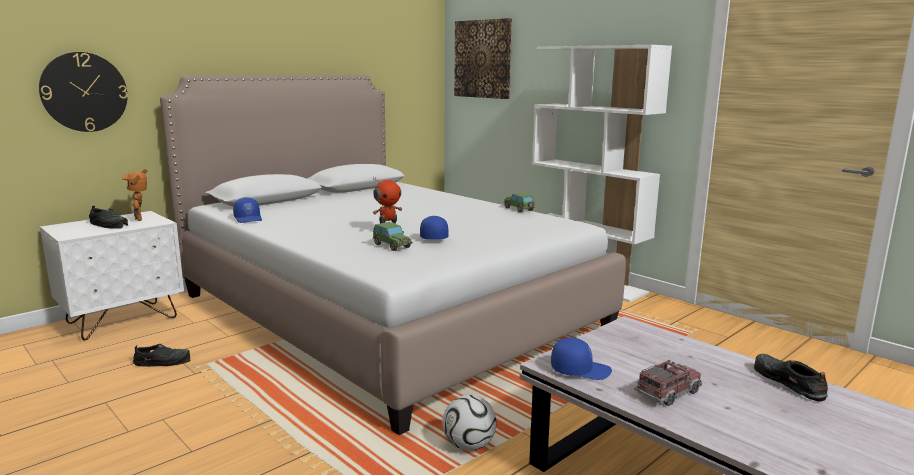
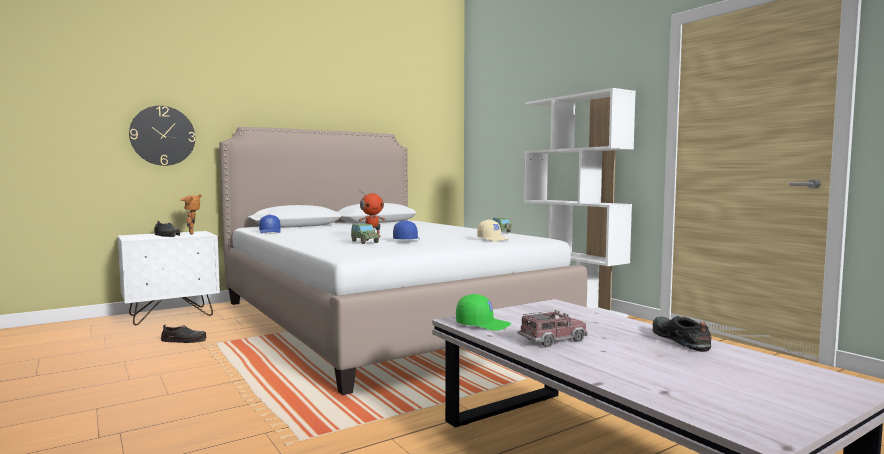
camera: 10 degrees right, 10 degrees down
football [443,395,497,451] -> none
picture [454,18,512,99] -> none
blue cap [551,337,612,380] -> green cap [456,294,511,331]
none -> beige cap [477,219,509,241]

